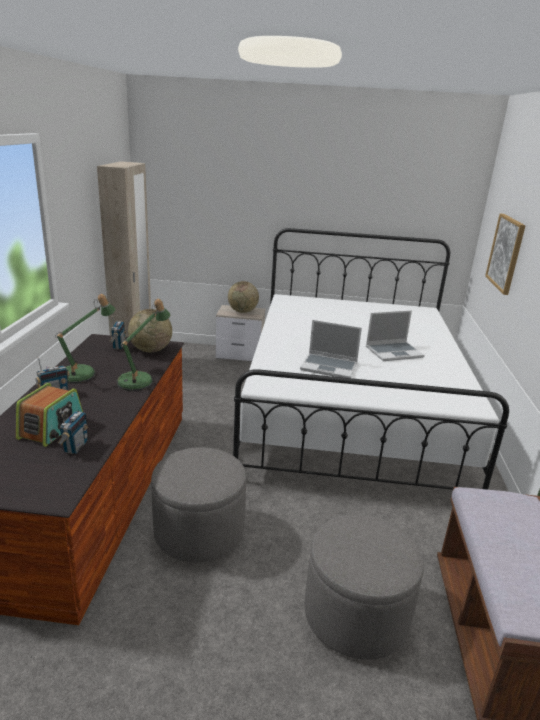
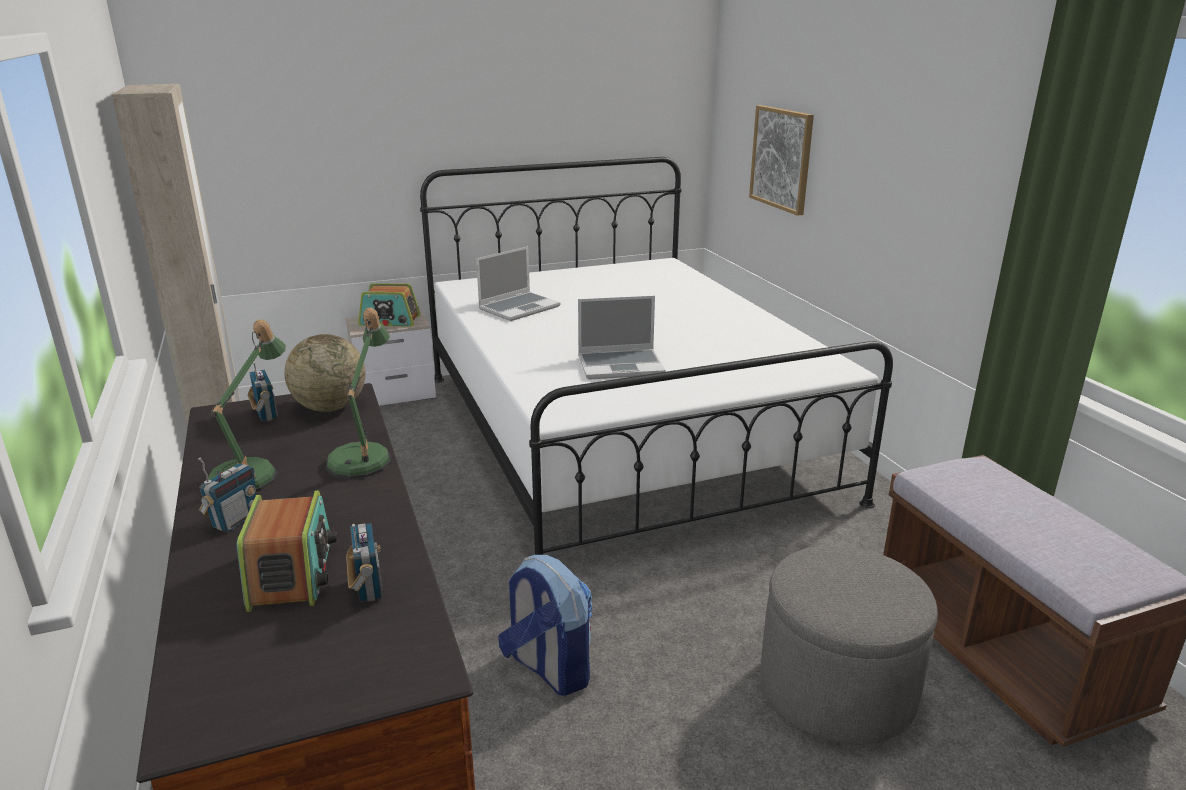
camera: 25 degrees left, 0 degrees up
grey ottoman [151,448,246,562] -> backpack [498,555,593,696]
globe [228,281,259,313] -> radio [358,283,421,327]
laptop [366,310,425,361] -> laptop moved to [476,246,561,321]

